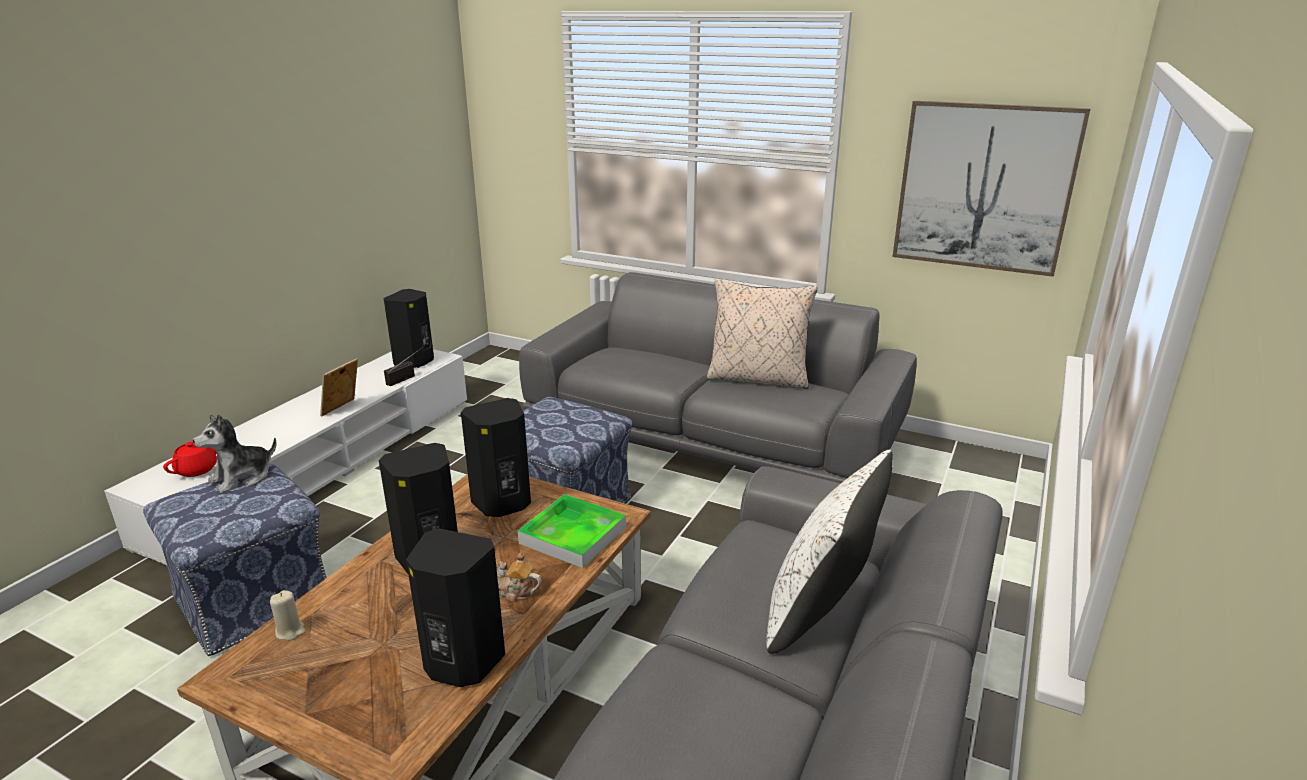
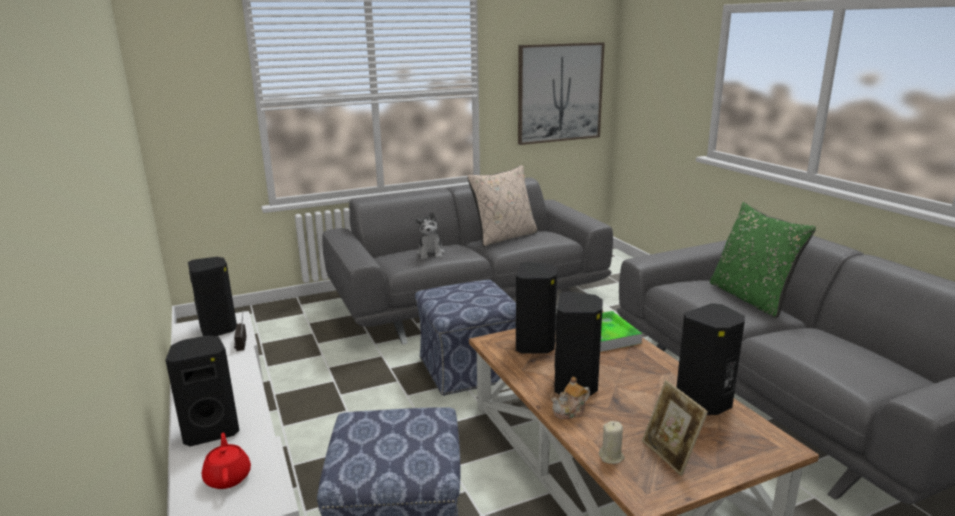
camera: 50 degrees left, 5 degrees down
plush toy [193,414,276,493] -> plush toy moved to [415,212,445,259]
picture frame [320,358,358,417] -> picture frame moved to [642,380,708,476]
teapot [496,552,542,602] -> teapot moved to [551,377,590,419]
white pillow [766,450,893,654] -> green pillow [710,202,816,318]
none -> black speaker [166,335,239,447]

